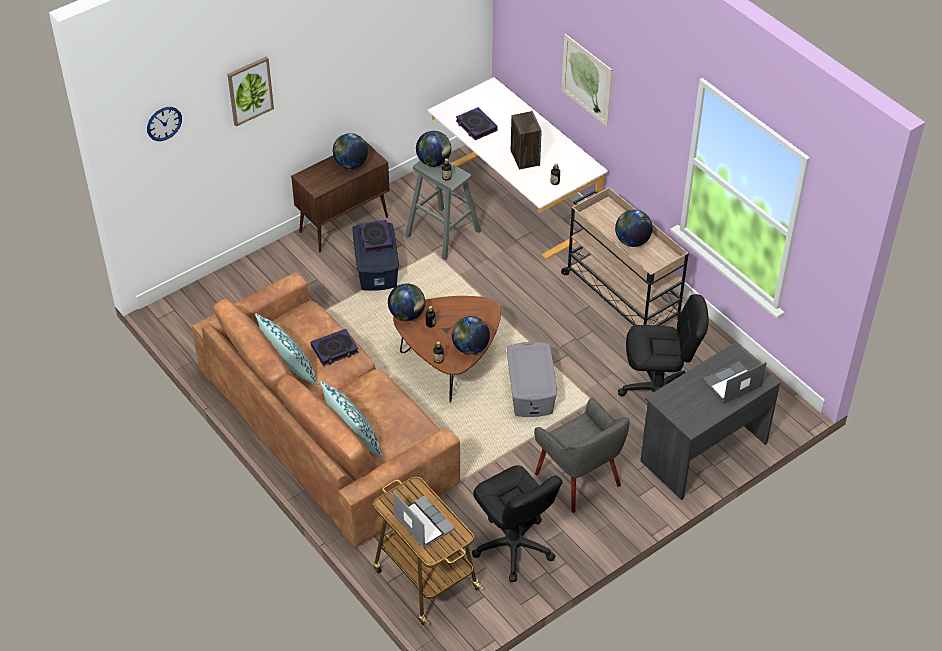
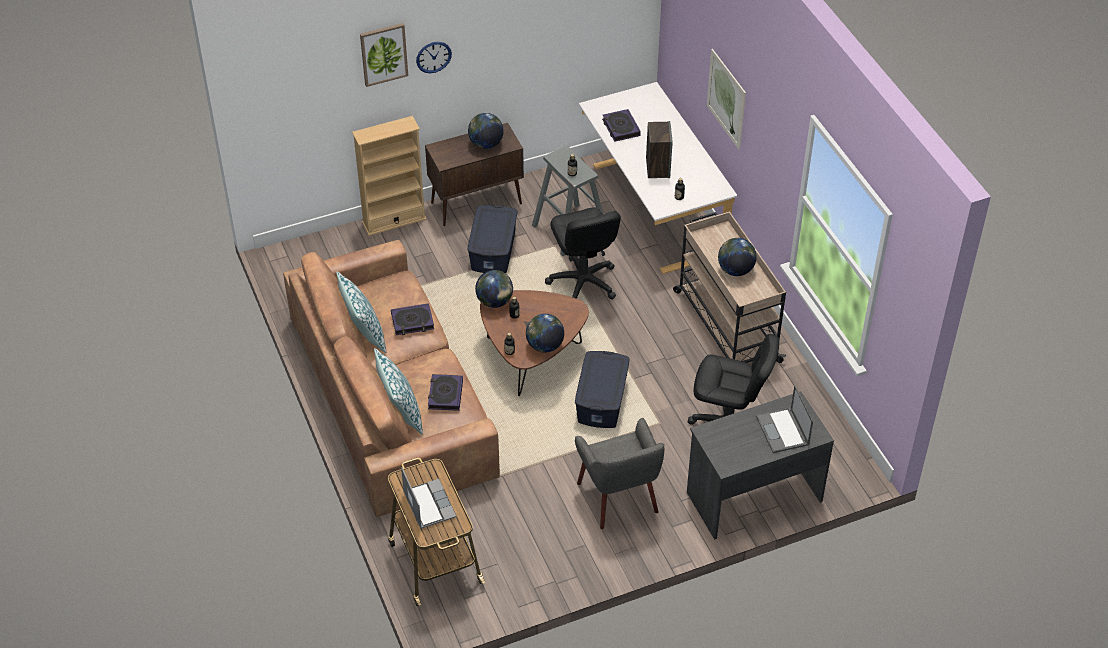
camera: 15 degrees right, 0 degrees up
wall clock [147,107,182,141] -> wall clock moved to [416,42,452,73]
book [359,220,393,252] -> book moved to [428,374,463,411]
globe [416,131,451,167] -> none
black office chair [472,465,562,582] -> black office chair moved to [545,208,621,299]
grey storage box [507,342,557,417] -> blue storage box [575,351,630,428]
laptop [702,361,766,404] -> laptop turned 90 degrees counterclockwise [756,385,813,453]
none -> beige bookcase [352,116,426,236]

